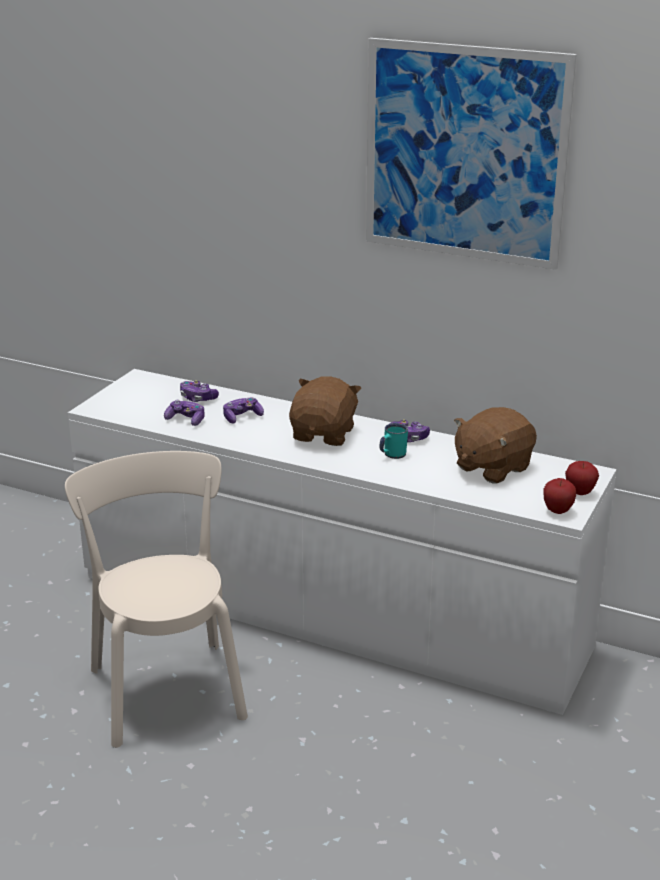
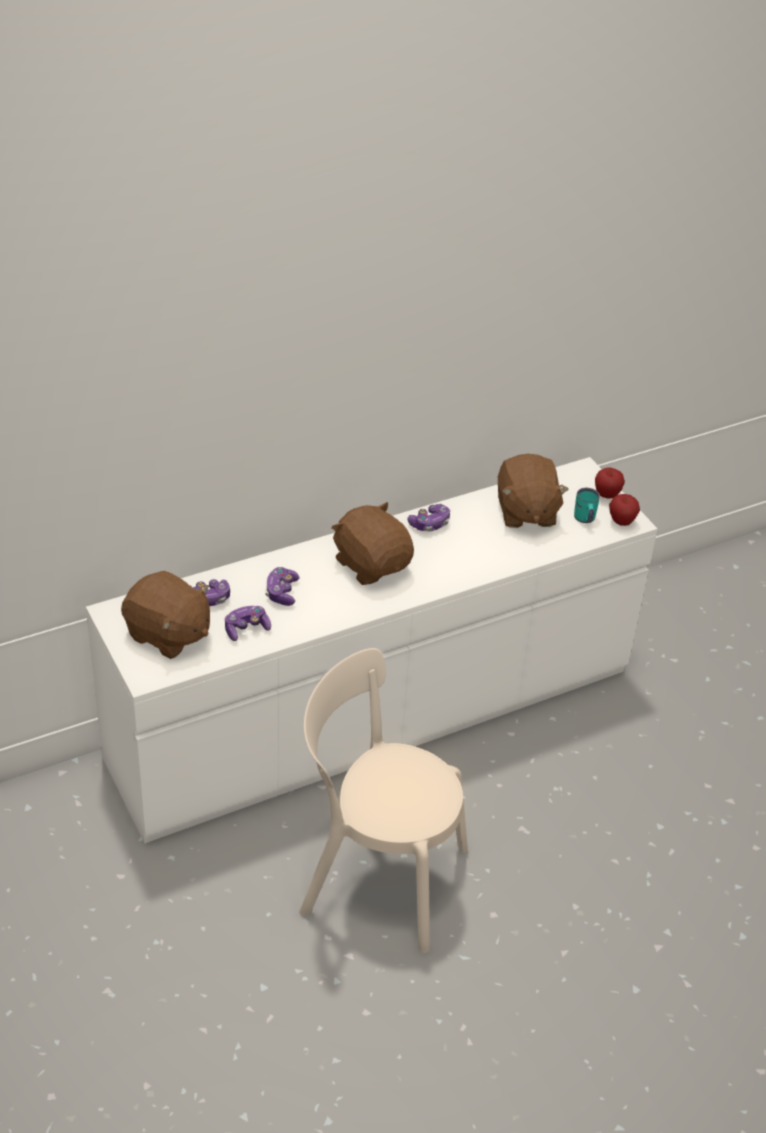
camera: 55 degrees left, 15 degrees up
picture [366,38,577,270] -> none
turquoise mug [379,423,408,459] -> turquoise mug moved to [574,488,600,523]
none -> brown plush toy [121,571,210,659]

